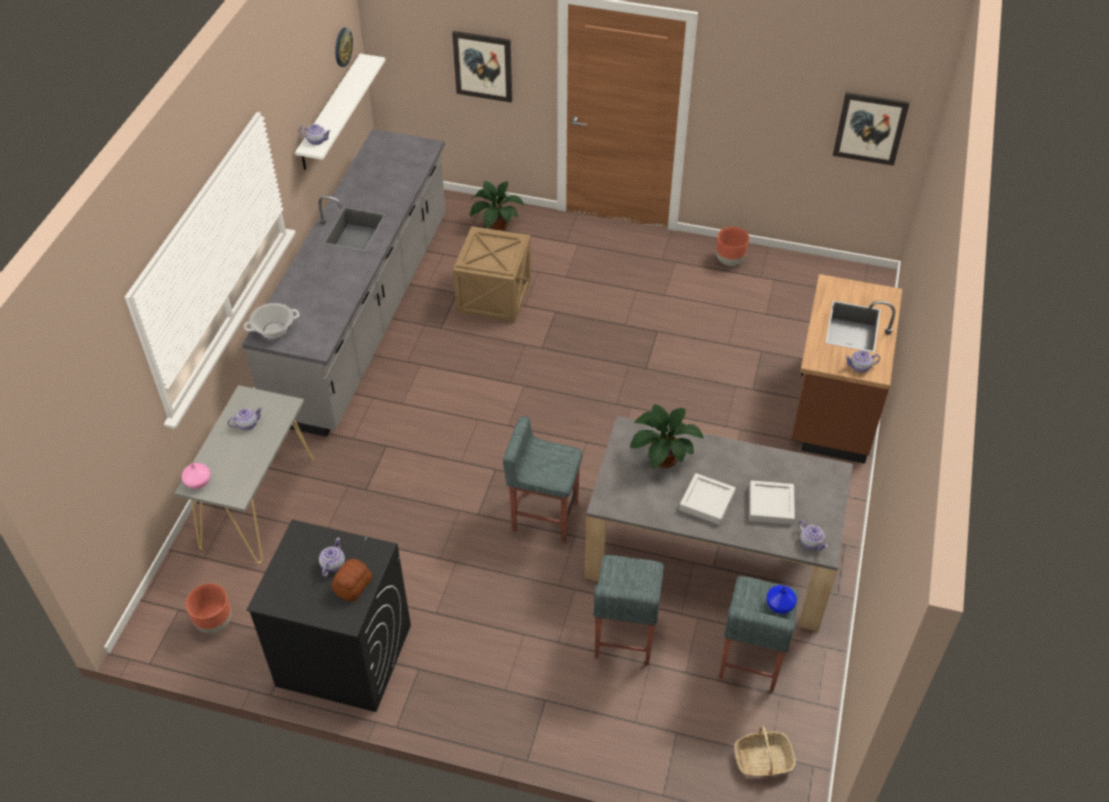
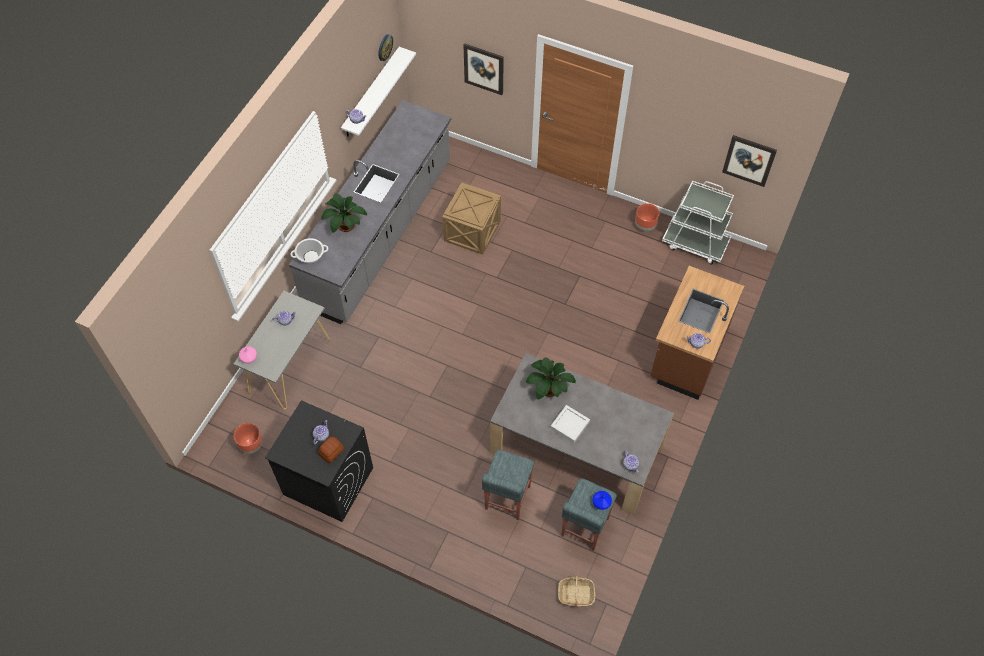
camera: 10 degrees right, 10 degrees up
potted plant [470,181,525,231] -> potted plant moved to [321,193,367,233]
grey stool [503,416,583,543] -> none
grey tray [749,480,795,525] -> none
none -> white cart [662,181,734,265]

